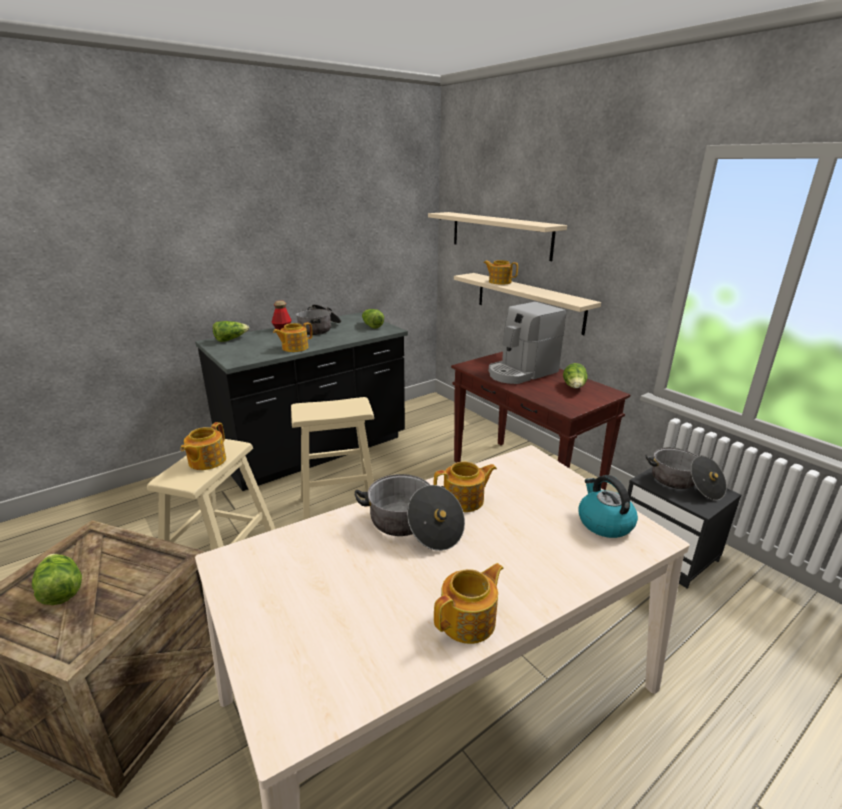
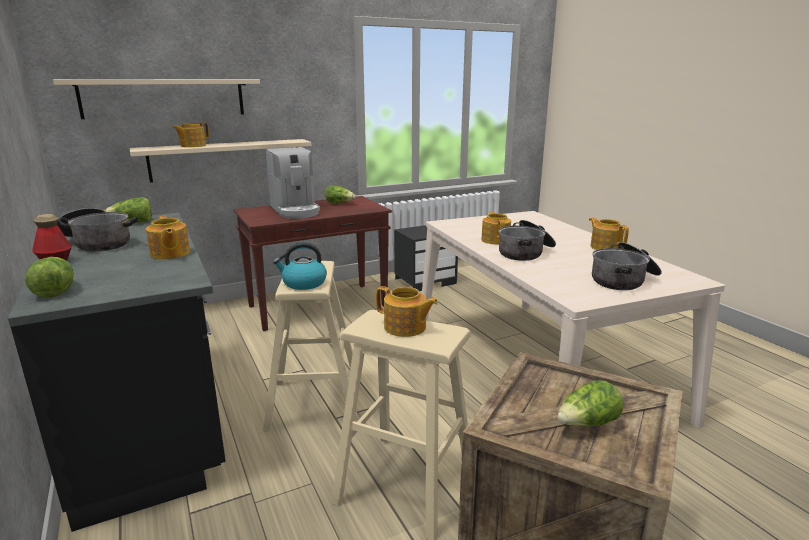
camera: 80 degrees left, 5 degrees down
kettle [579,475,638,538] -> kettle moved to [273,242,327,290]
cooking pot [646,448,727,500] -> cooking pot moved to [592,242,662,290]

